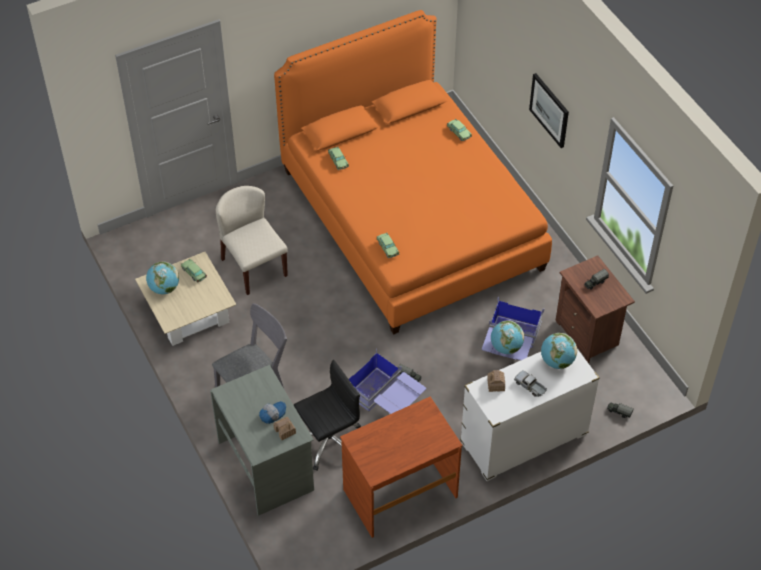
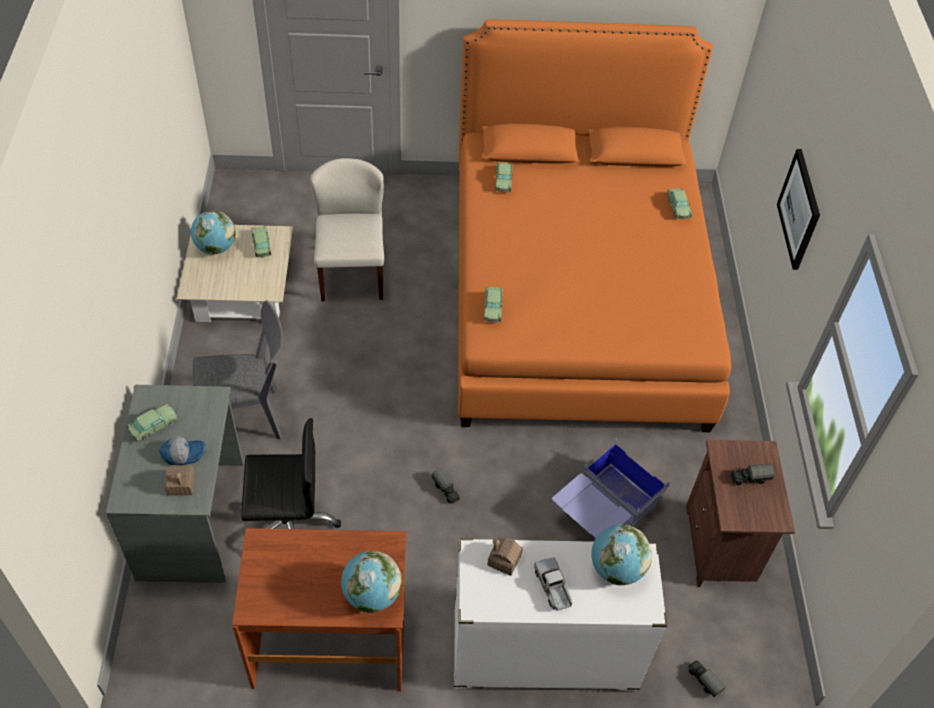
camera: 25 degrees right, 0 degrees up
blue storage box [349,349,426,414] -> none
globe [491,321,524,354] -> globe moved to [341,551,402,613]
none -> toy car [127,404,179,442]

